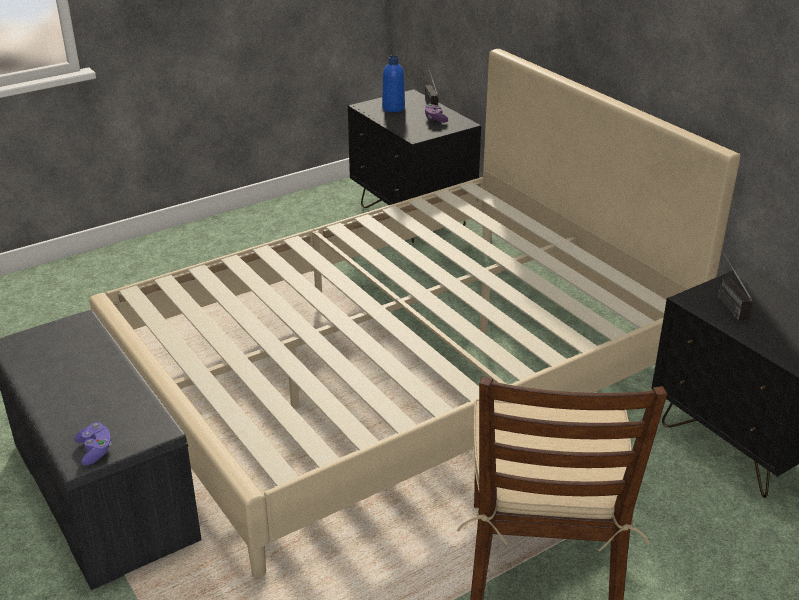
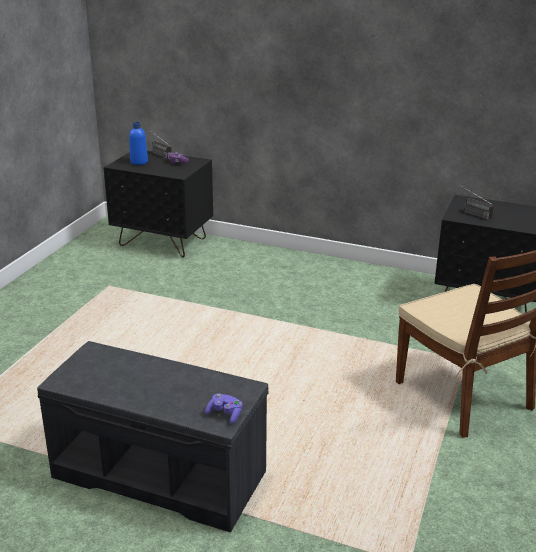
camera: 35 degrees left, 5 degrees down
beige bed [89,49,740,578] -> none

